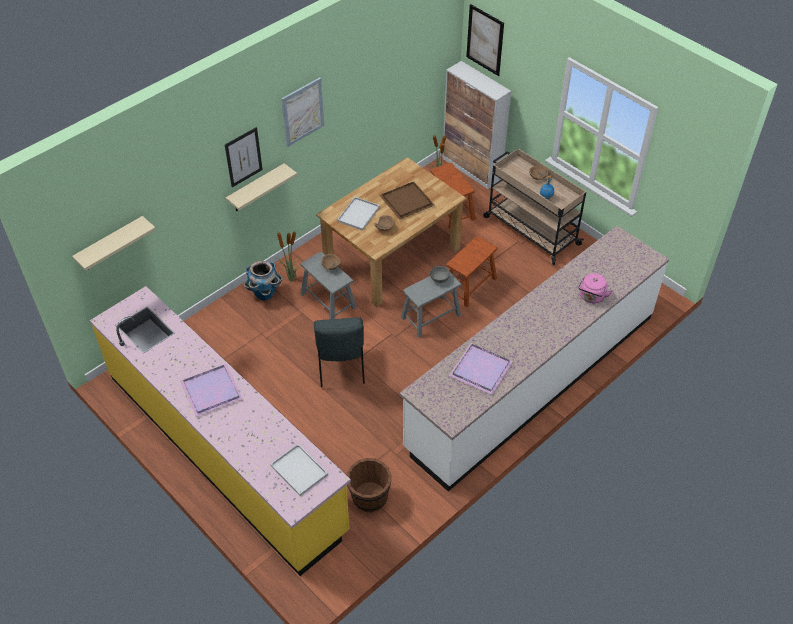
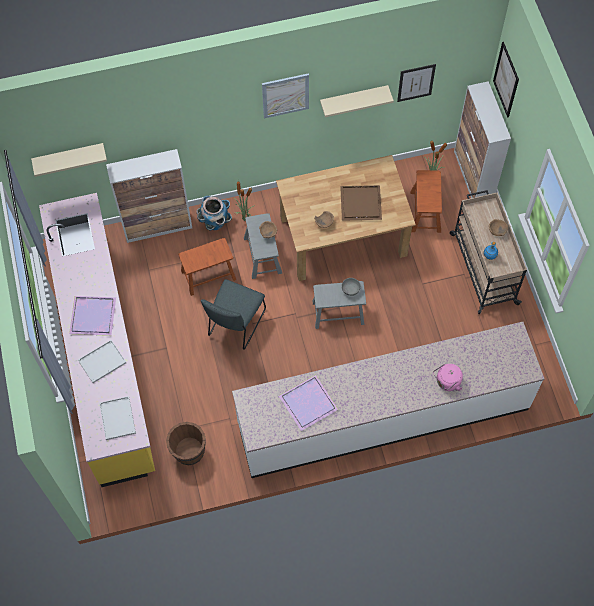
camera: 30 degrees right, 15 degrees up
picture [225,127,263,187] -> picture moved to [397,64,436,102]
beige shelf [226,163,297,211] -> beige shelf moved to [320,85,394,117]
white tray [337,197,380,231] -> white tray moved to [78,340,126,383]
brown stool [446,237,498,307] -> brown stool moved to [178,238,236,296]
none -> cabinet [106,149,192,243]

